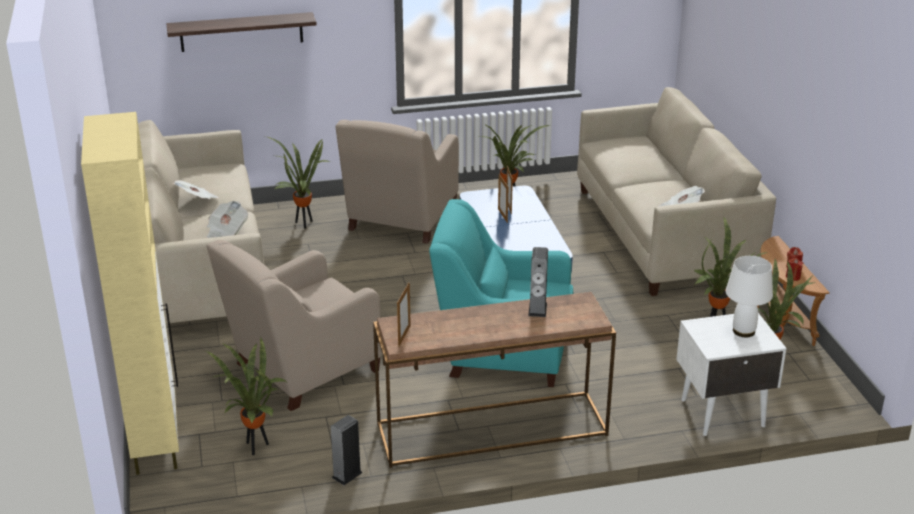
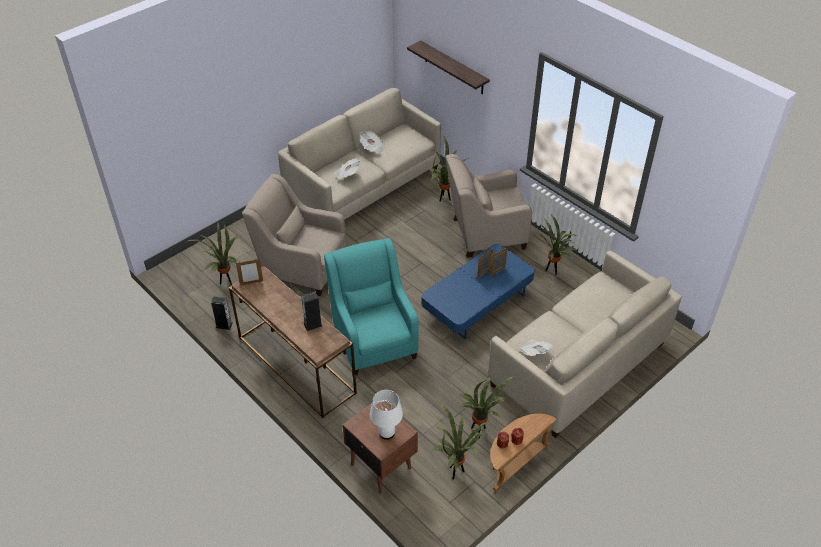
camera: 60 degrees right, 15 degrees up
beige cabinet [81,112,179,475] -> none
white nightstand [676,313,787,436] -> brown nightstand [343,402,418,493]

